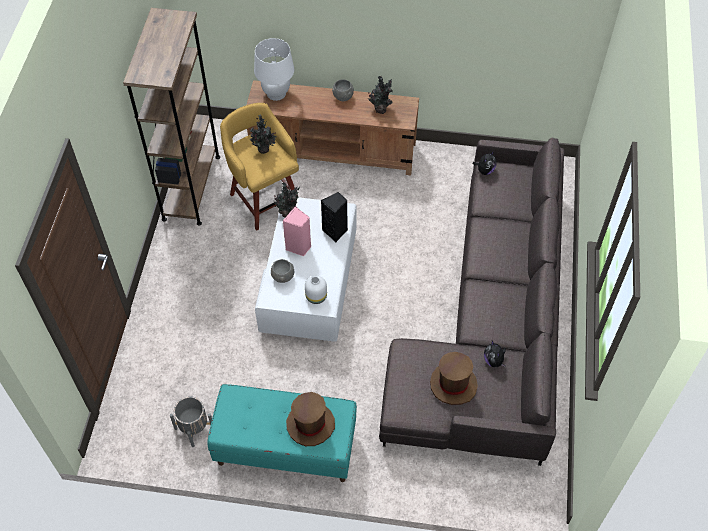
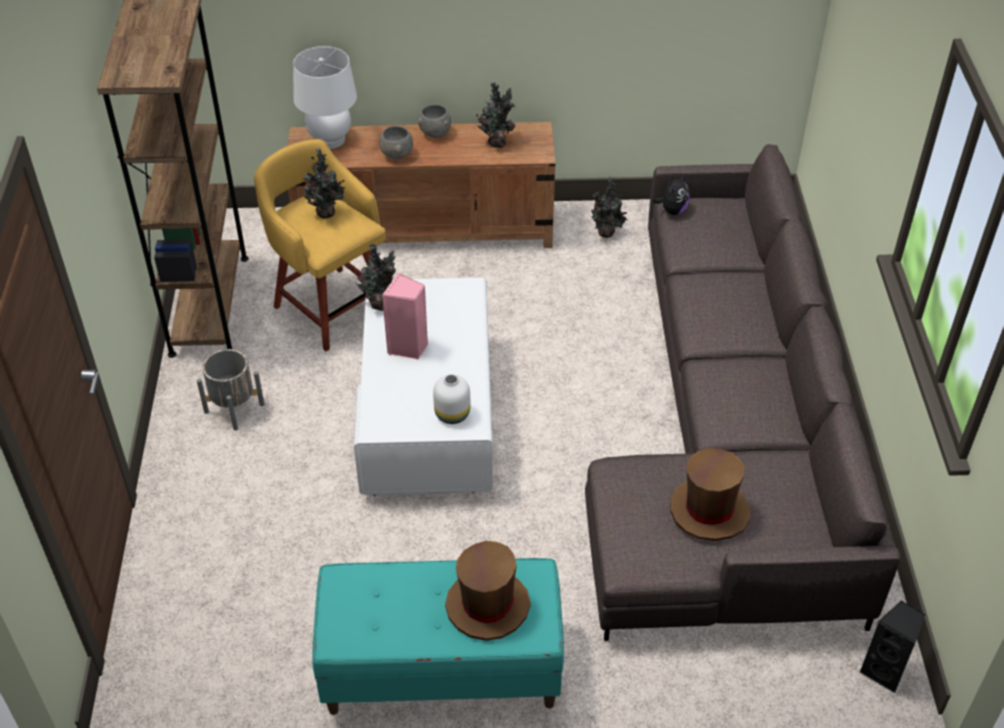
camera: 10 degrees left, 10 degrees down
grey planter [170,396,212,447] -> grey planter moved to [197,349,265,431]
grey bowl [271,259,294,283] -> grey bowl moved to [379,126,413,159]
black speaker [321,192,348,242] -> black speaker moved to [860,601,925,693]
plush toy [484,341,506,367] -> none
none -> potted plant [591,176,627,238]

